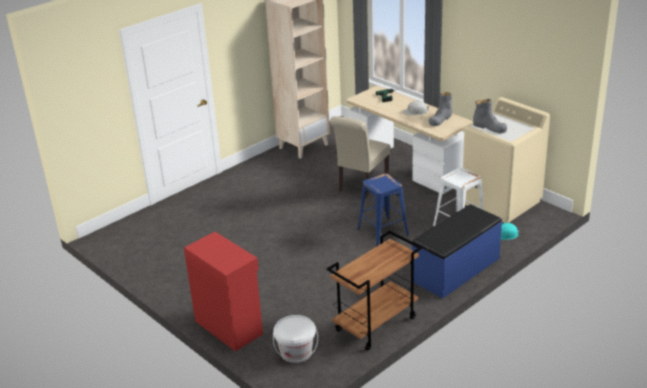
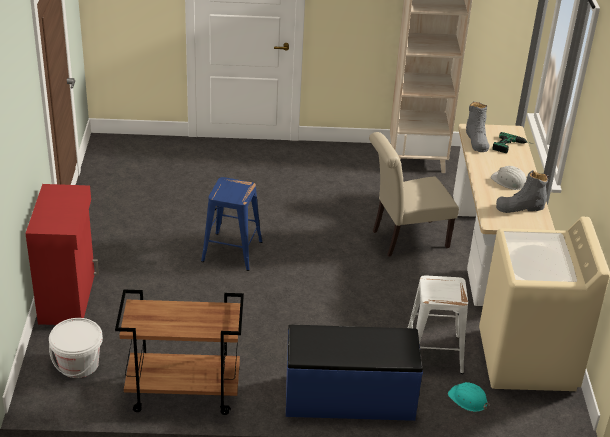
camera: 40 degrees right, 5 degrees up
blue stool [358,173,409,246] -> blue stool moved to [201,177,262,271]
grey boot [473,99,507,134] -> grey boot moved to [466,101,490,152]

